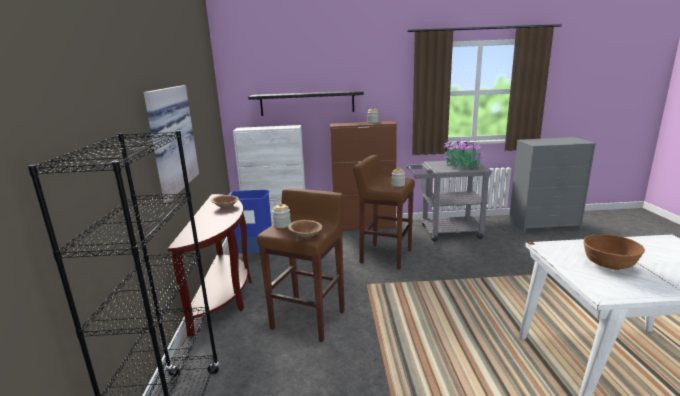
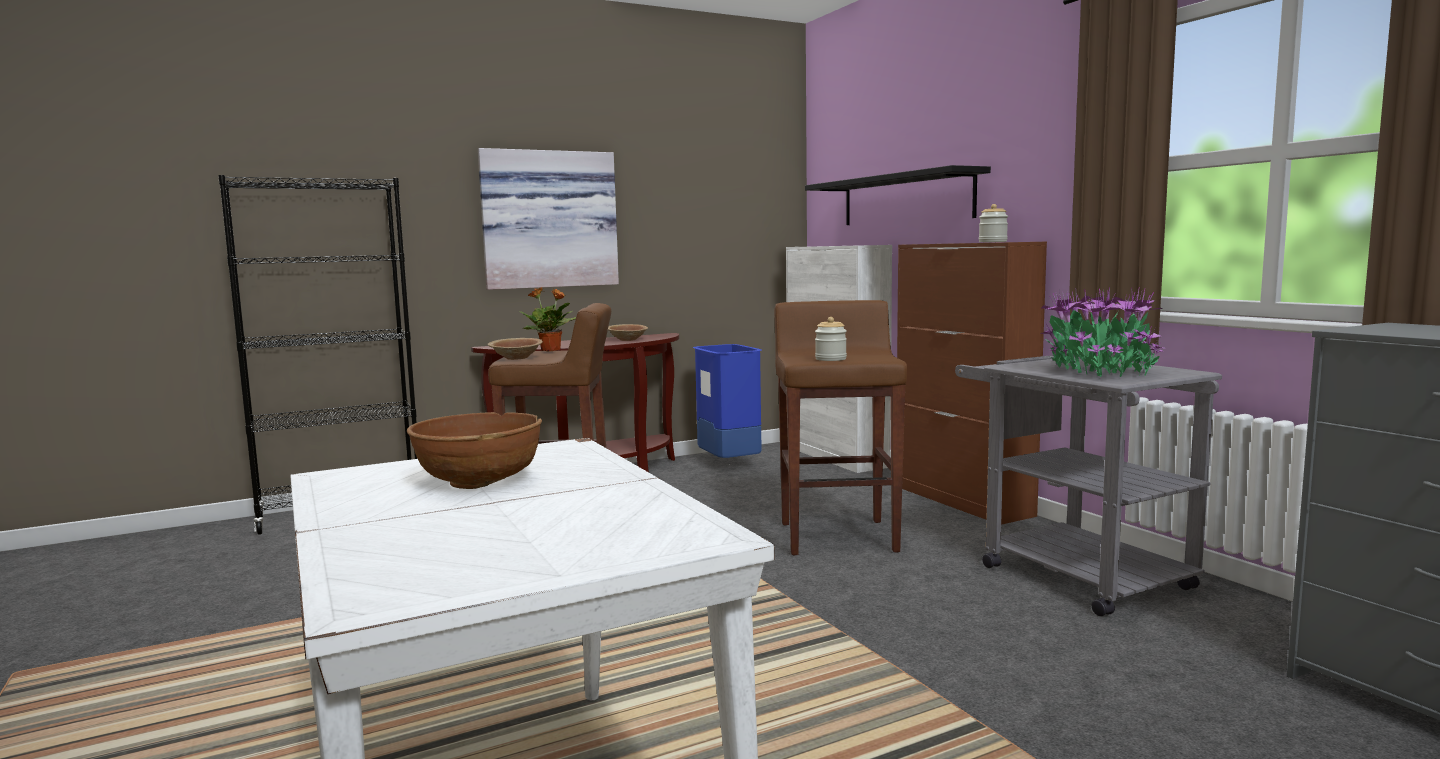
camera: 65 degrees right, 10 degrees down
jar [272,203,291,228] -> potted plant [519,287,576,351]

